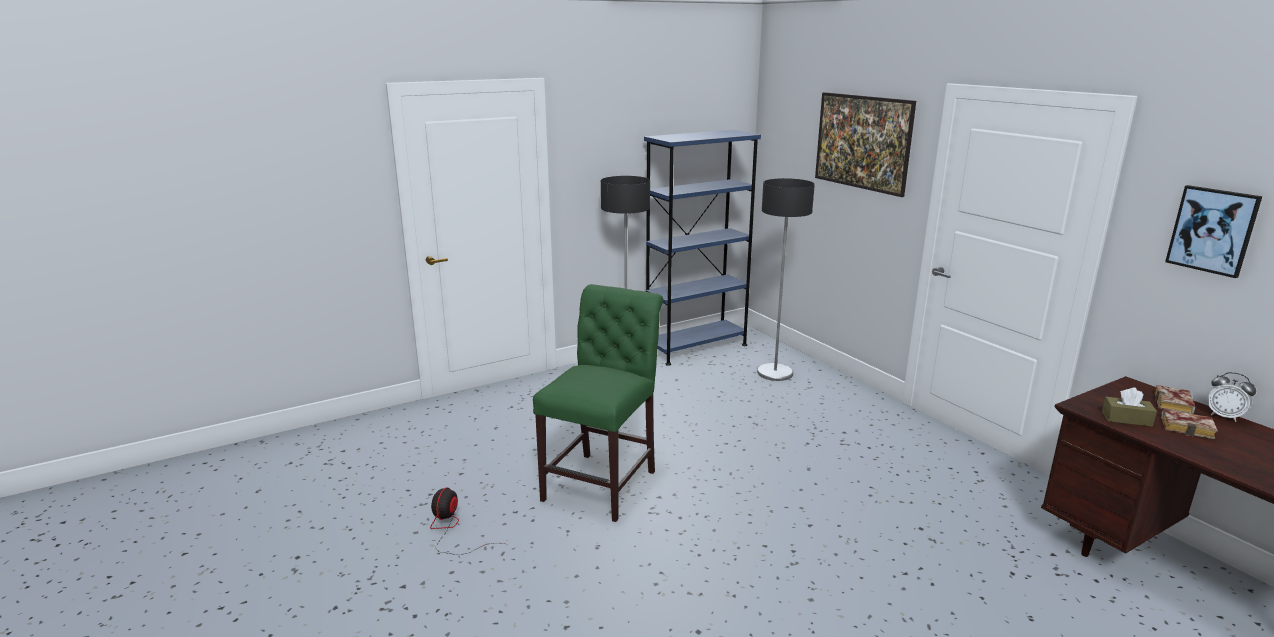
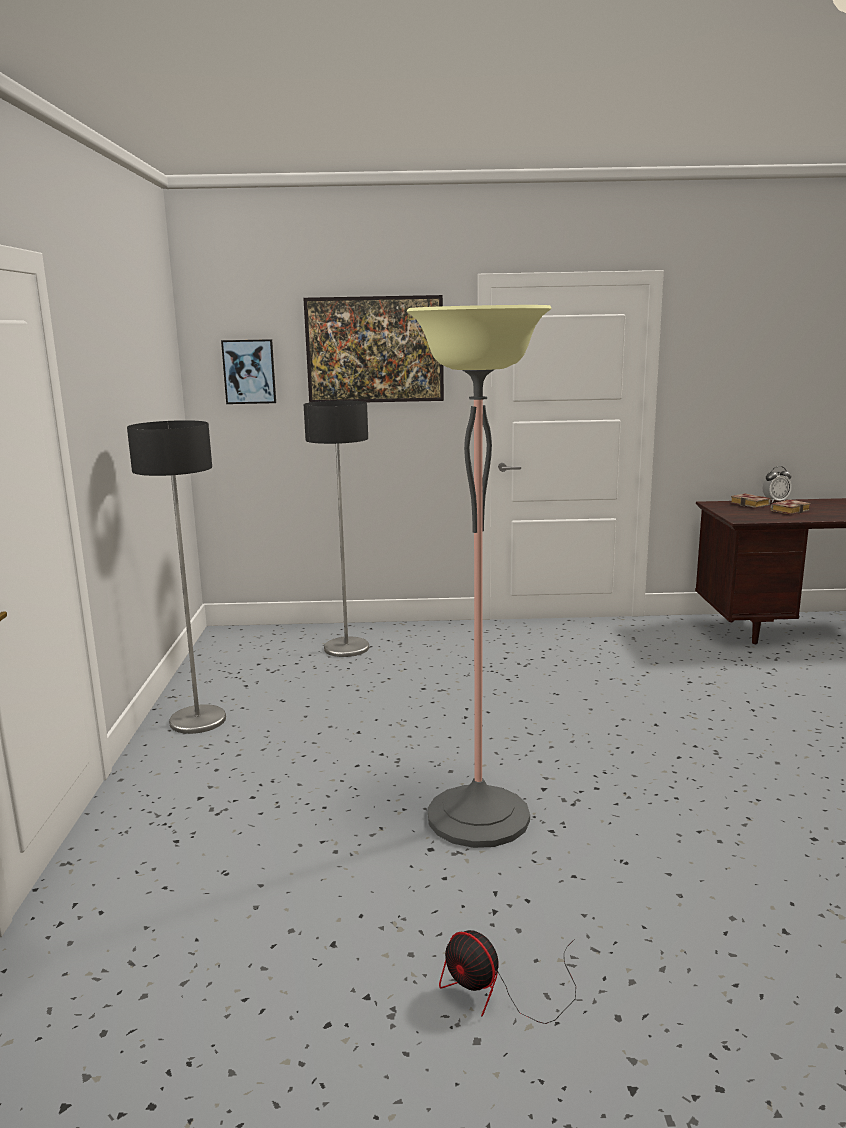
camera: 60 degrees left, 5 degrees down
green chair [533,284,663,522] -> floor lamp [407,305,552,848]
blue bookcase [644,130,761,366] -> none
brown tissue box [1102,388,1157,427] -> none
picture [1165,185,1262,278] -> picture moved to [221,339,276,404]

